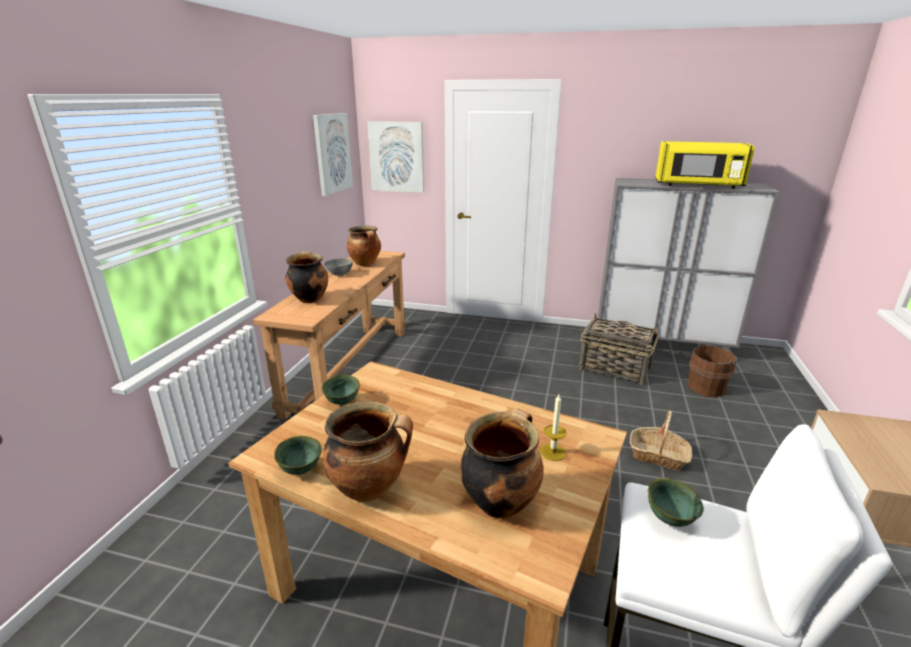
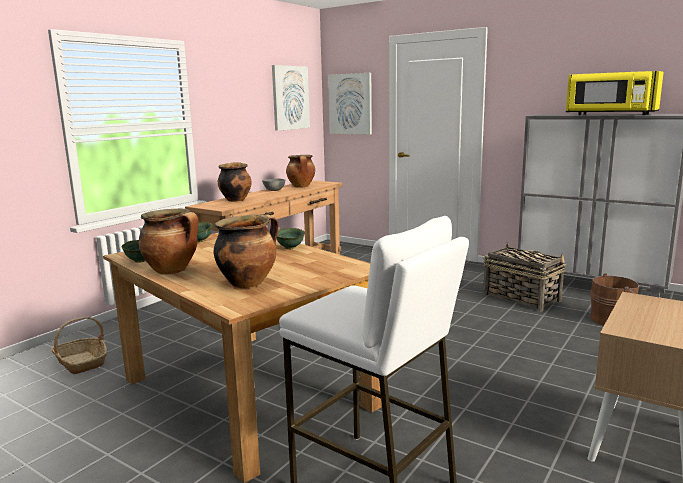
camera: 20 degrees right, 10 degrees down
candle [540,394,567,461] -> none
basket [630,410,692,470] -> basket moved to [51,316,107,374]
green bowl [648,478,704,527] -> green bowl moved to [276,228,305,249]

